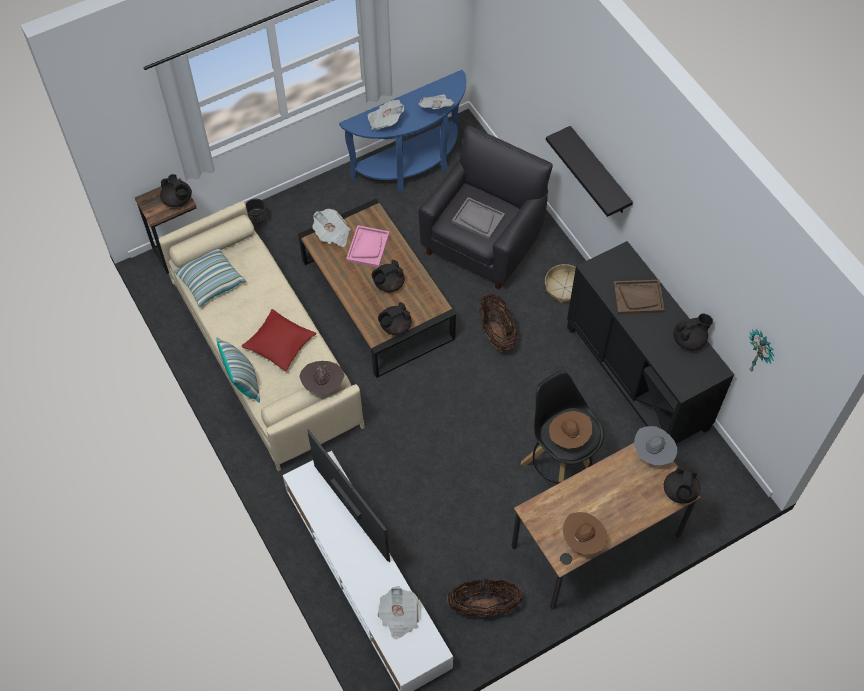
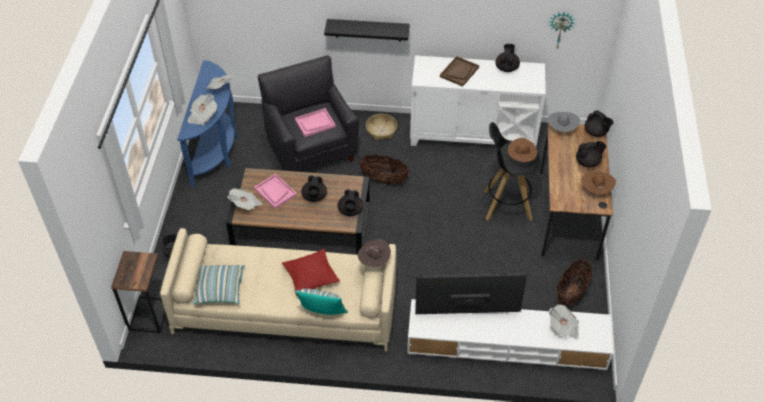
camera: 55 degrees left, 10 degrees down
black teapot [160,174,192,207] -> black teapot moved to [576,141,606,167]
grey tray [452,197,505,240] -> pink tray [295,108,336,137]
black cabinet [567,241,734,444] -> white cabinet [410,56,546,147]

